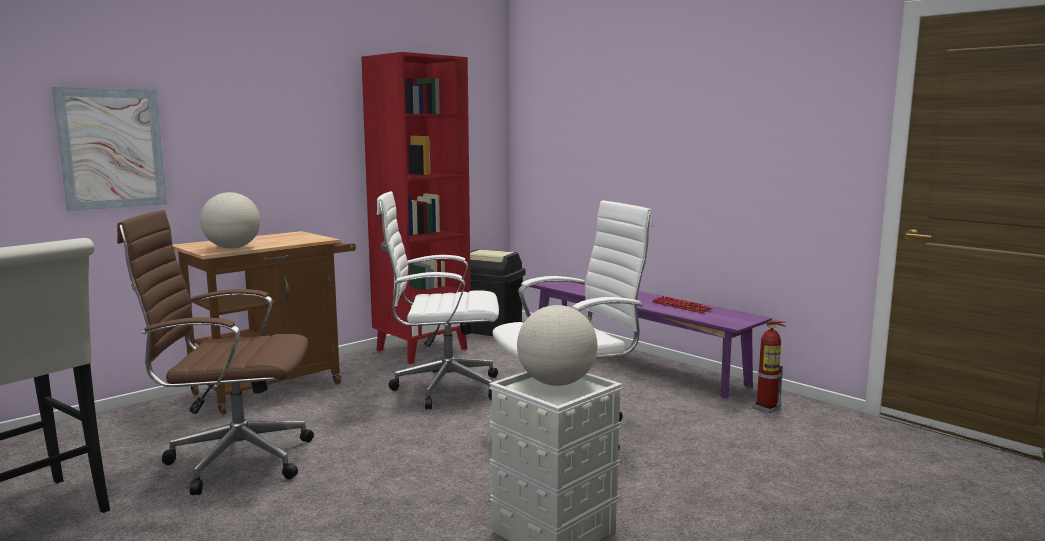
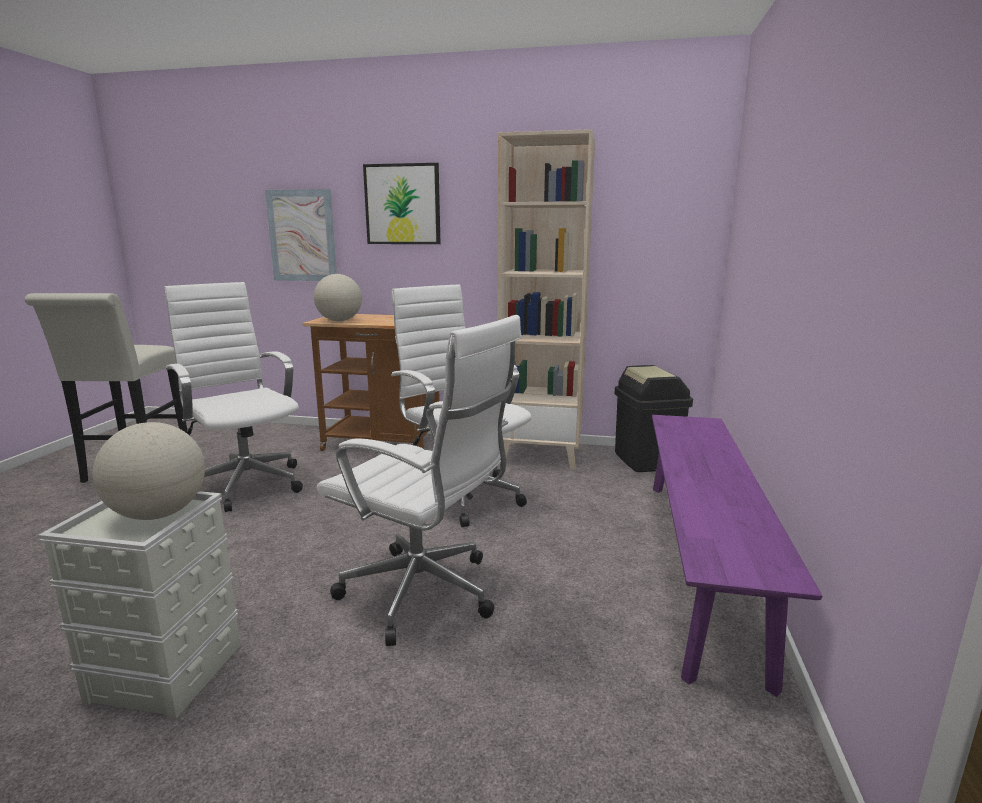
camera: 55 degrees right, 5 degrees up
brown office chair [117,210,314,495] -> white office chair [165,282,303,512]
red bookcase [361,52,471,364] -> beige bookcase [498,129,595,470]
keyboard [652,296,712,313] -> none
fire extinguisher [752,321,786,413] -> none
none -> picture [363,163,441,244]

